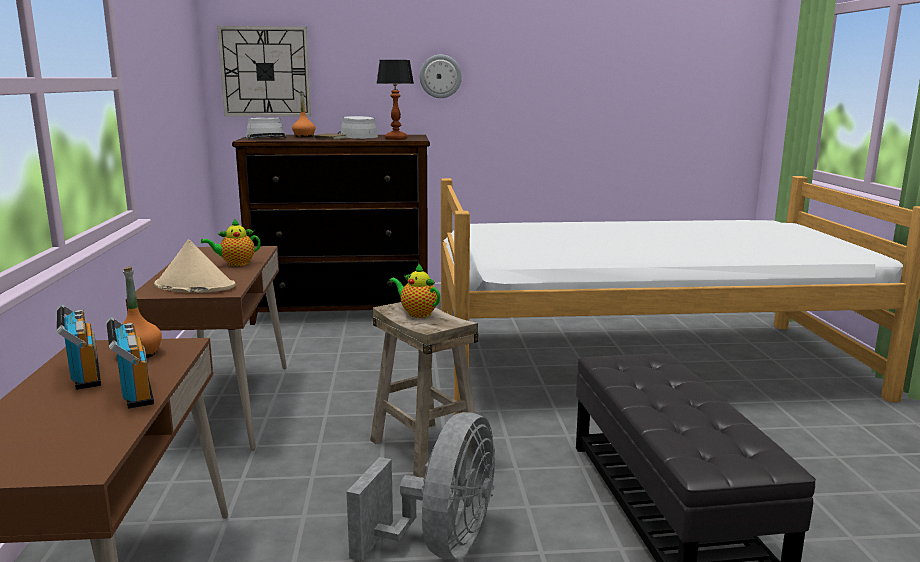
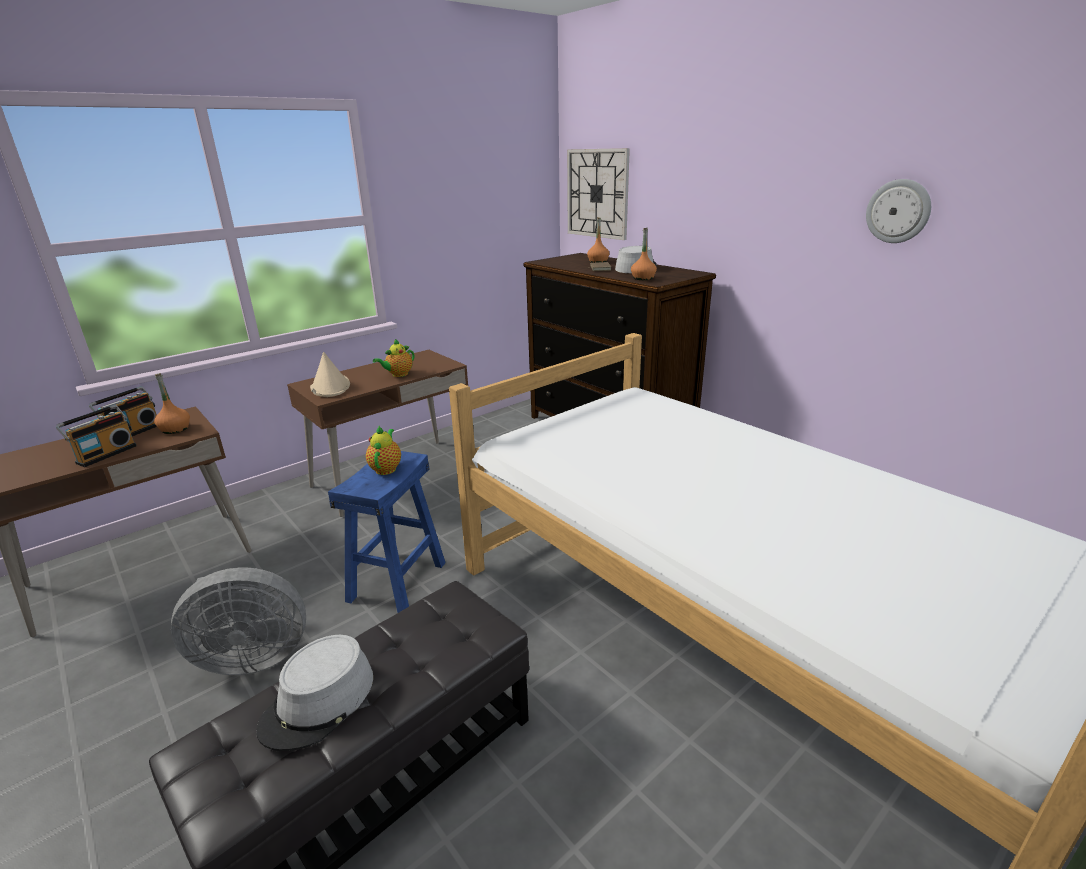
camera: 55 degrees right, 10 degrees up
teapot [201,219,261,266] -> teapot turned 75 degrees counterclockwise [373,339,415,377]
grey hat [246,118,287,139] -> grey hat moved to [256,635,373,751]
beige stool [370,302,478,478] -> blue stool [328,451,446,613]
table lamp [376,60,414,140] -> orange bottle [631,228,657,280]
wall clock [420,55,462,98] -> wall clock moved to [866,179,931,243]

